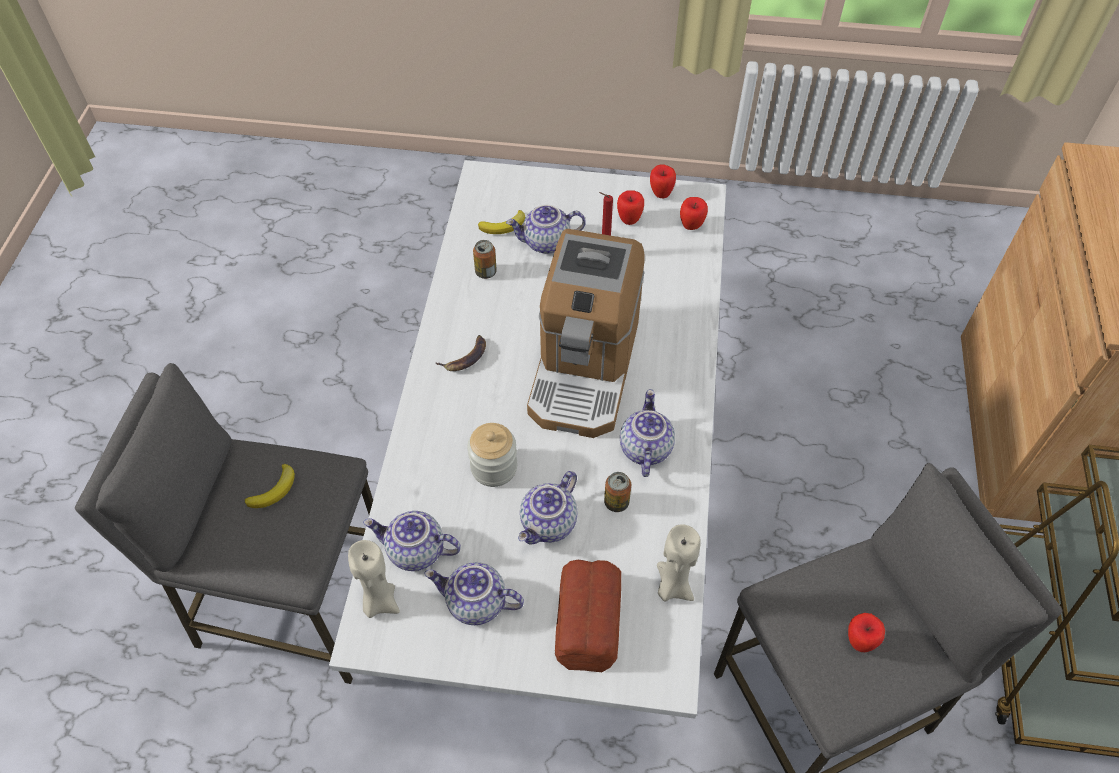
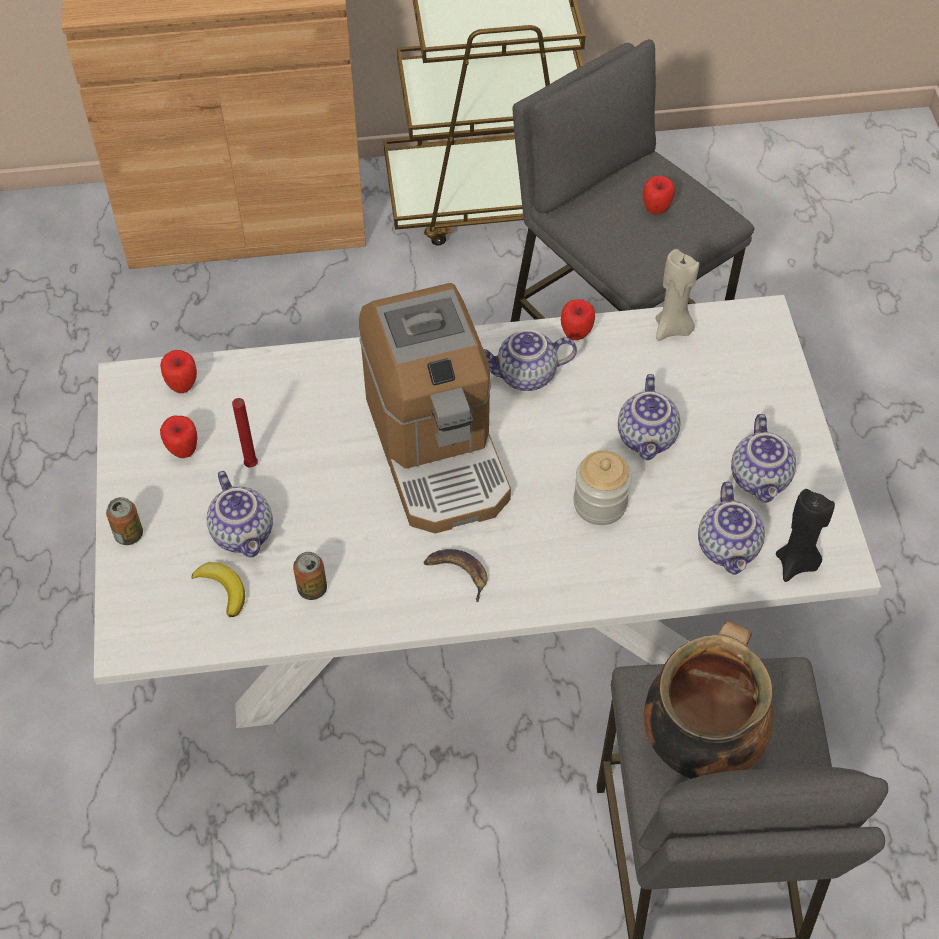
camera: 105 degrees left, 0 degrees up
banana [245,464,295,508] -> cooking pot [644,621,774,779]
beige candle [348,540,400,618] -> black candle [776,489,835,582]
teapot [518,471,578,545] -> teapot turned 75 degrees clockwise [618,374,680,460]
coffee machine [527,229,645,438] -> coffee machine turned 75 degrees clockwise [359,283,511,534]
bread [555,560,621,672] -> none
can [604,472,631,512] -> can moved to [106,497,143,545]
apple [650,165,676,198] -> apple moved to [561,299,595,340]

